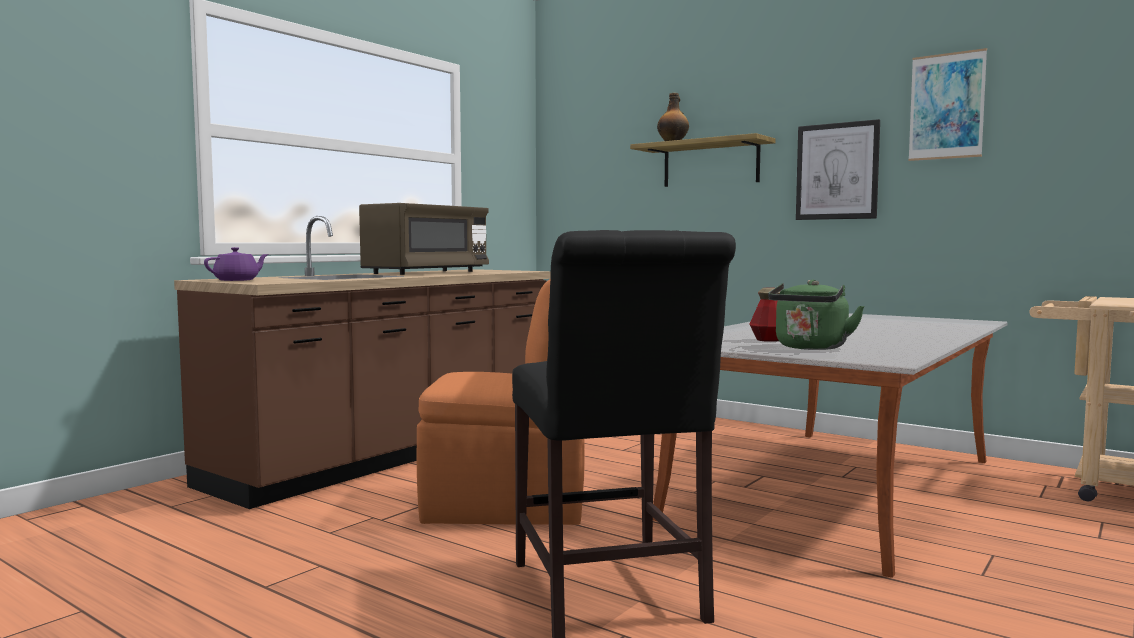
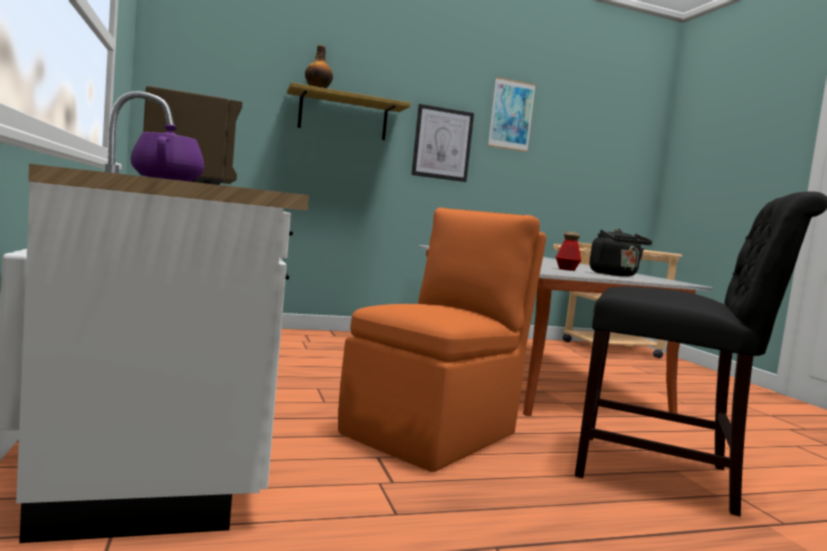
camera: 55 degrees left, 0 degrees up
brown counter [174,216,551,509] -> white counter [16,91,309,543]
green kettle [768,280,865,350] -> black kettle [590,229,653,277]

